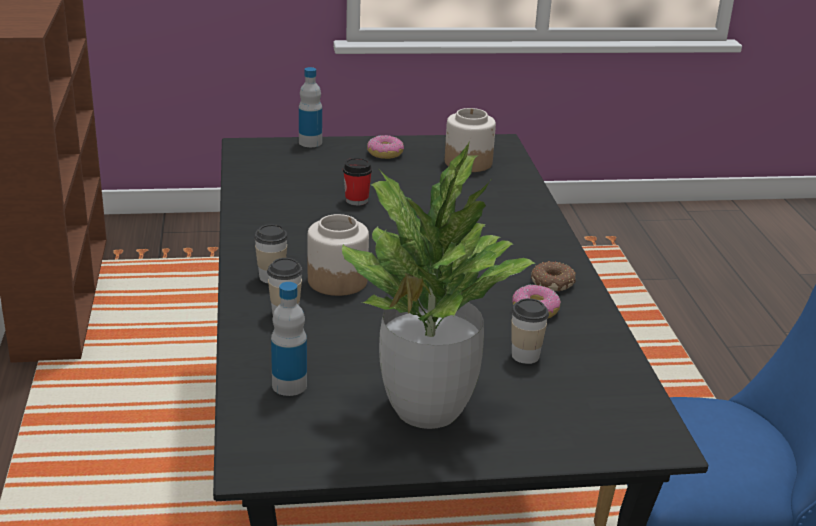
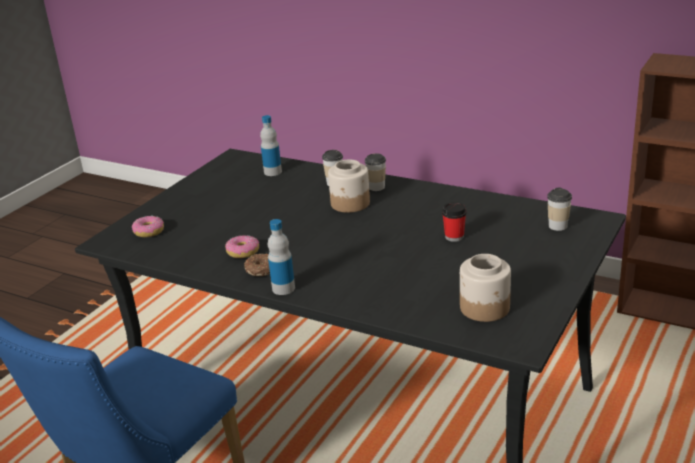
camera: 130 degrees right, 0 degrees up
bottle [299,67,322,147] -> bottle moved to [268,219,295,295]
potted plant [342,140,535,429] -> none
donut [367,135,404,159] -> donut moved to [132,216,164,237]
cup [511,298,549,364] -> cup moved to [547,188,572,231]

